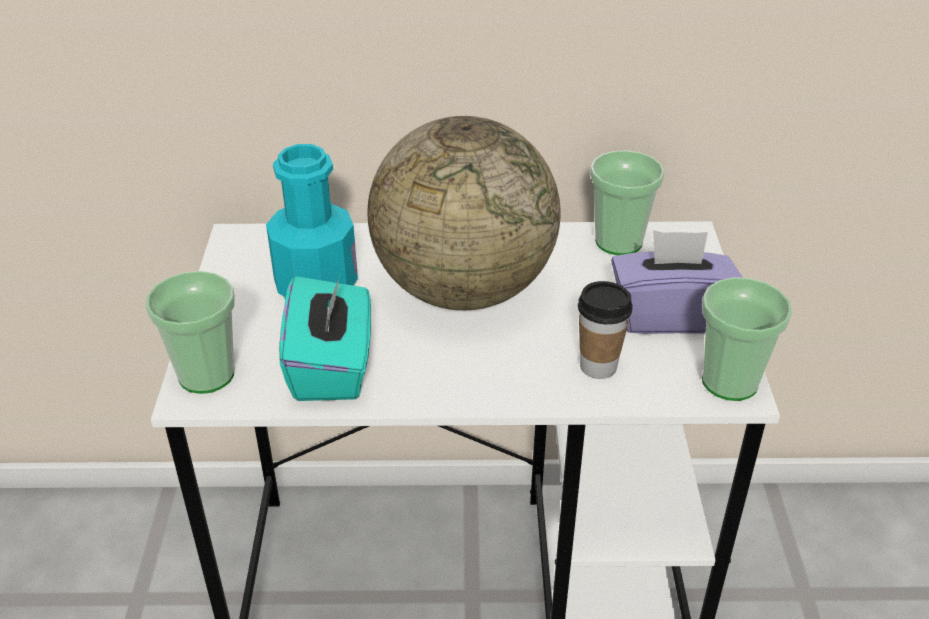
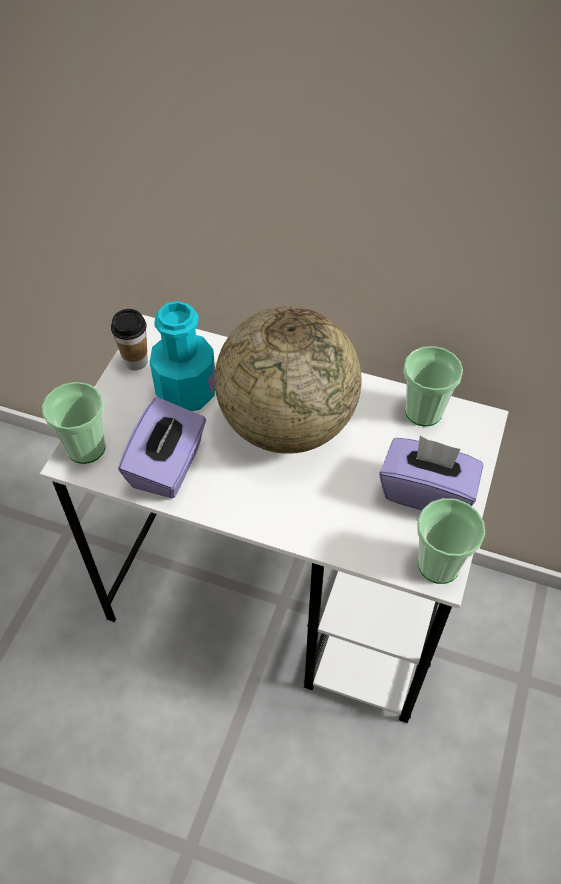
camera: 20 degrees right, 15 degrees up
turquoise tissue box [279,273,371,401] -> purple tissue box [118,397,206,498]
cup [578,281,632,379] -> cup moved to [111,309,148,370]

